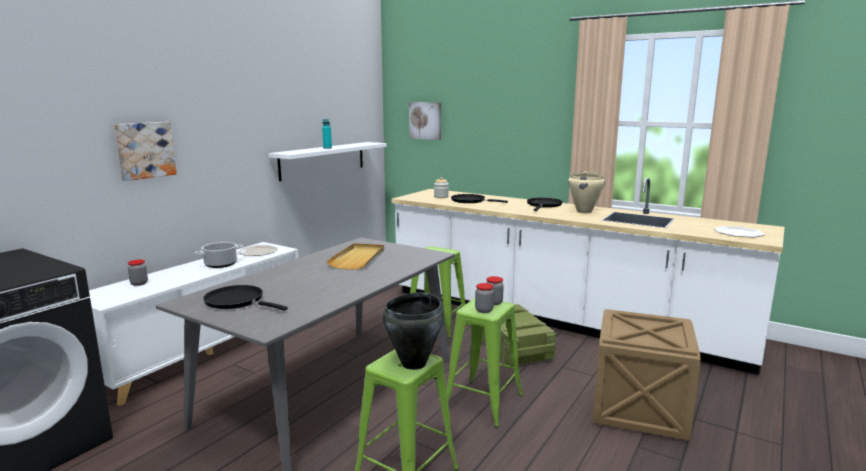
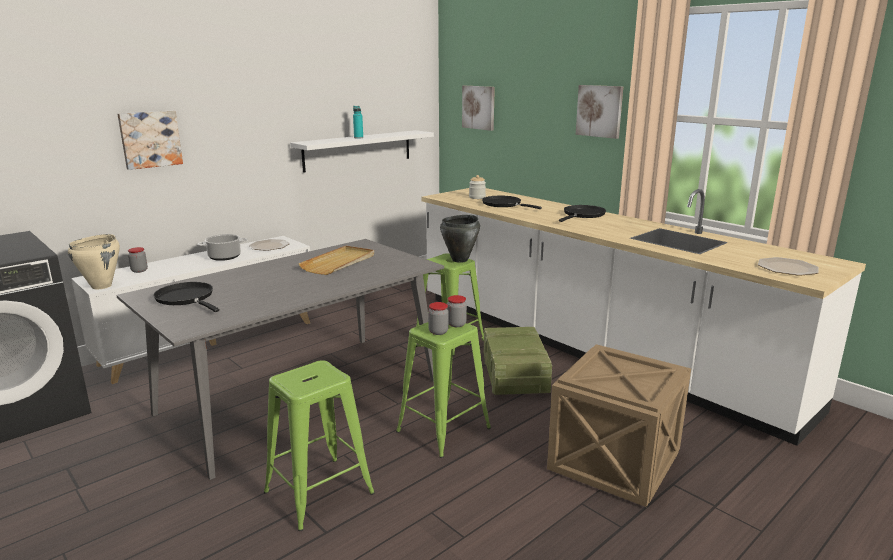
camera: 15 degrees right, 5 degrees up
black cooking pot [383,292,444,370] -> black cooking pot moved to [440,215,480,263]
beige cooking pot [568,171,605,213] -> beige cooking pot moved to [68,234,120,289]
none -> picture [576,85,623,139]

